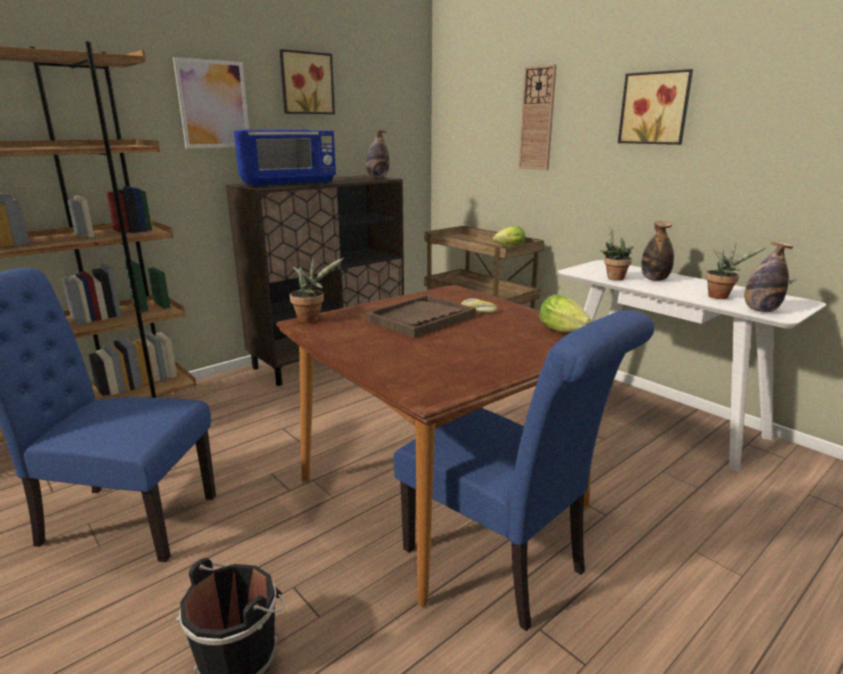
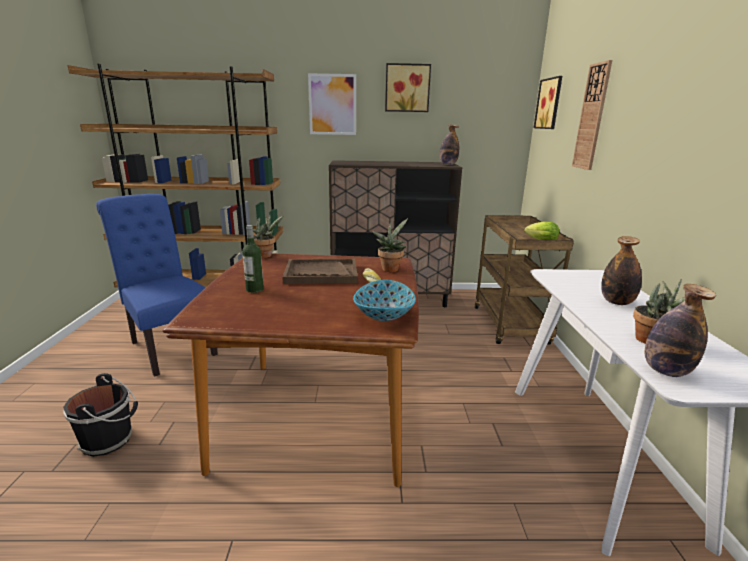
camera: 40 degrees right, 0 degrees up
blue microwave [234,129,336,187] -> none
blue chair [394,310,654,631] -> none
lettuce [539,295,592,333] -> bowl [353,280,416,321]
potted plant [600,226,633,281] -> potted plant moved to [372,218,408,272]
picture [618,69,693,145] -> picture moved to [534,76,562,129]
none -> bottle [242,225,264,293]

